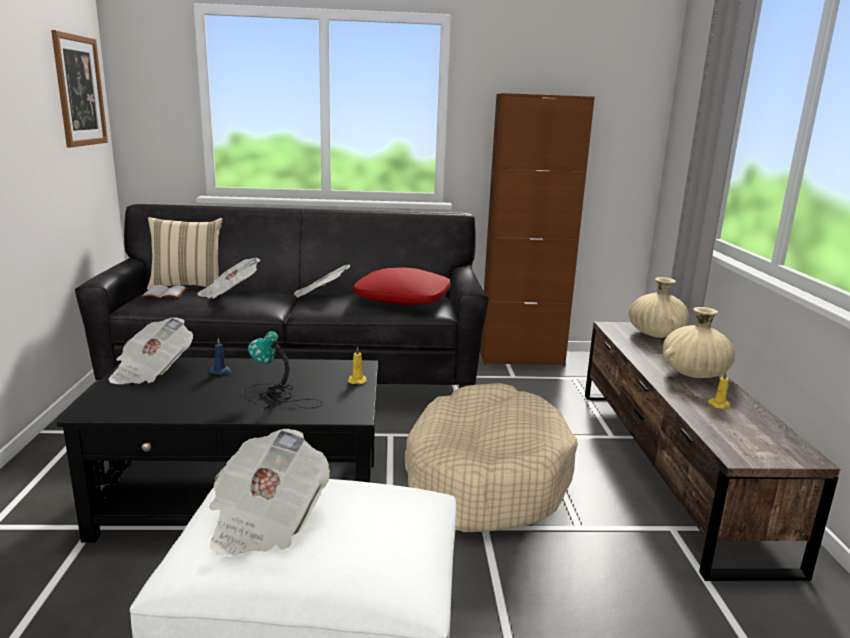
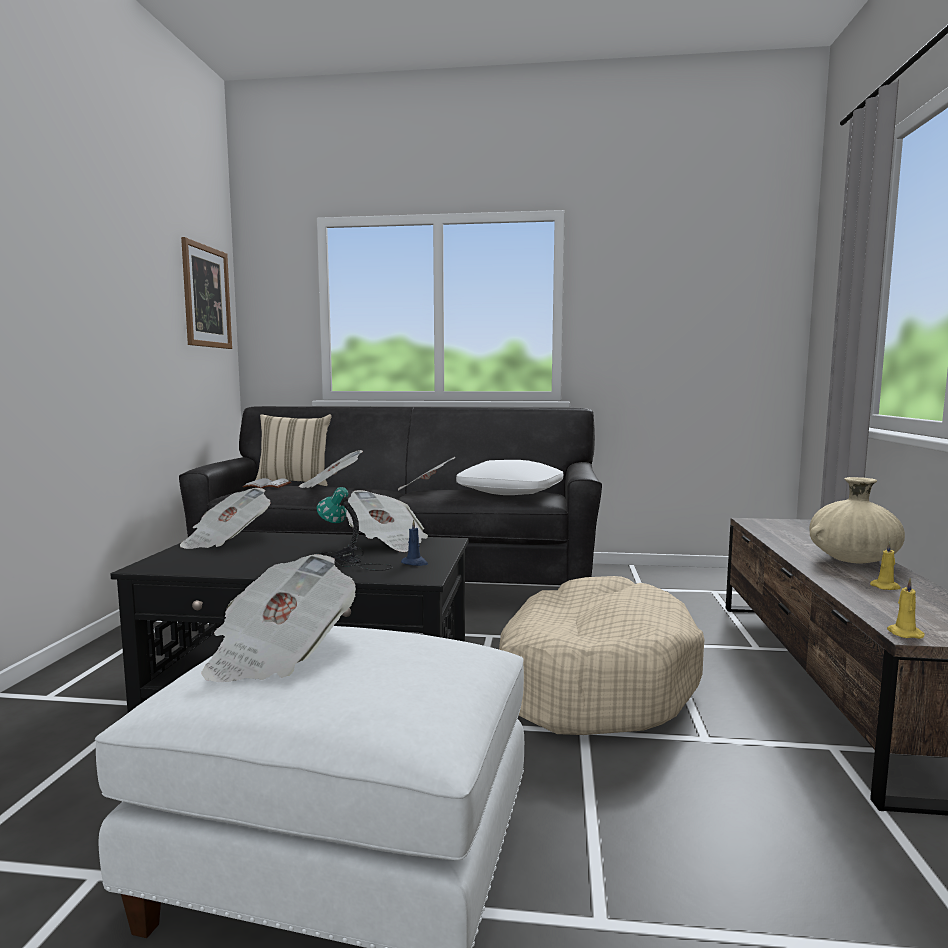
camera: 10 degrees right, 10 degrees down
blue candle [210,338,232,375] -> blue candle moved to [401,520,428,566]
yellow candle [348,346,367,384] -> yellow candle moved to [887,579,925,639]
red pillow [354,267,451,306] -> white pillow [456,460,563,495]
brown cabinet [480,93,595,366] -> none
beige vase [629,277,689,338] -> none
none -> newspaper [346,490,428,552]

